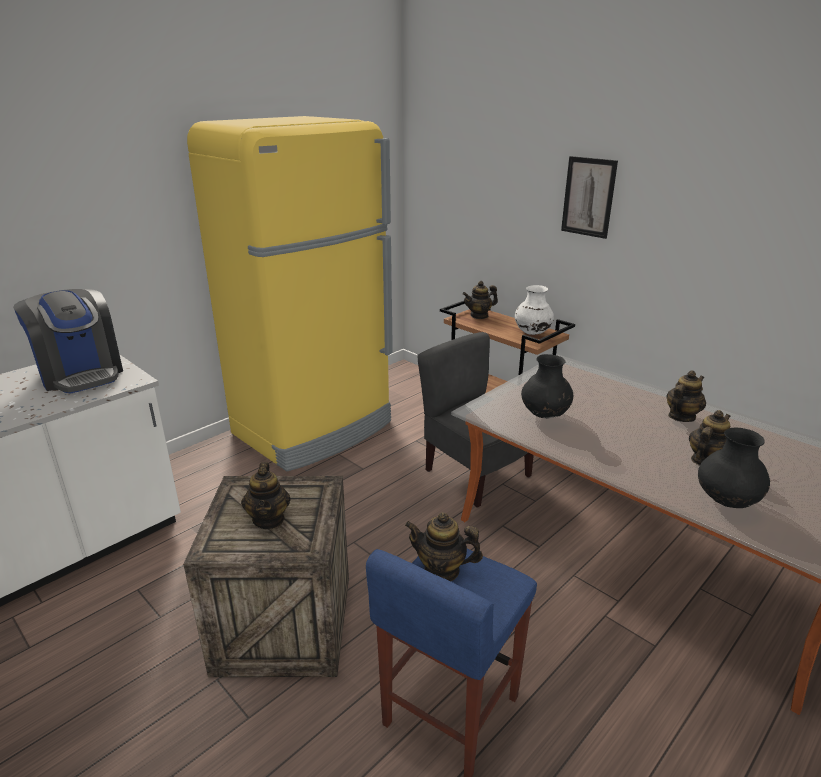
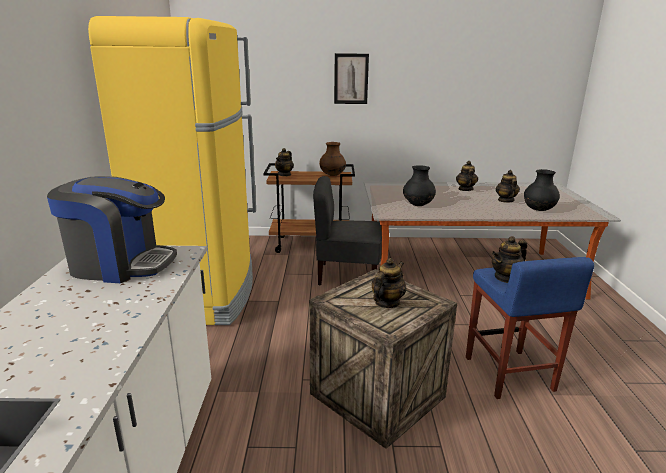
camera: 45 degrees left, 5 degrees down
teapot [241,462,291,529] -> teapot turned 90 degrees counterclockwise [372,258,406,308]
white vase [515,285,554,335] -> brown vase [319,142,346,176]

